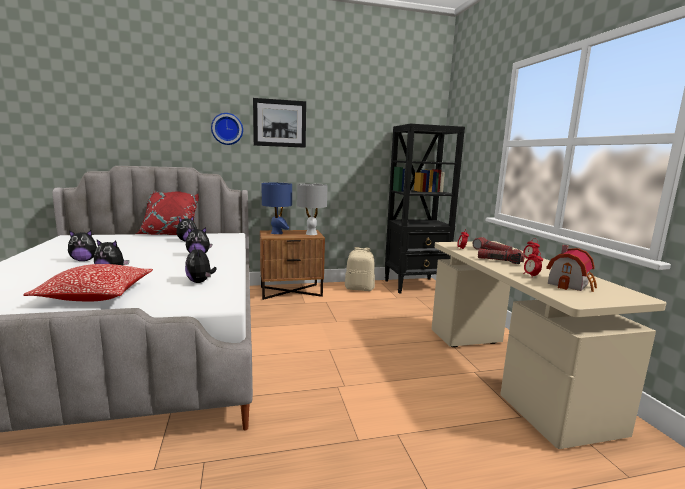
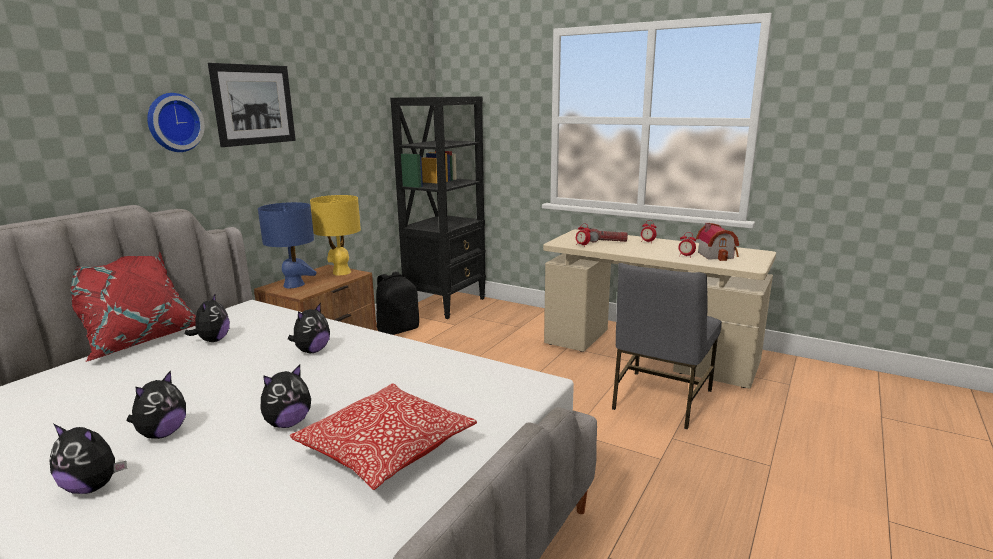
camera: 45 degrees left, 5 degrees up
plush toy [185,245,217,283] -> plush toy moved to [49,424,127,494]
grey table lamp [297,184,328,235] -> yellow table lamp [310,195,361,276]
beige backpack [345,247,375,291] -> black backpack [376,272,419,335]
flashlight [478,249,525,264] -> none
none -> grey chair [612,263,722,429]

